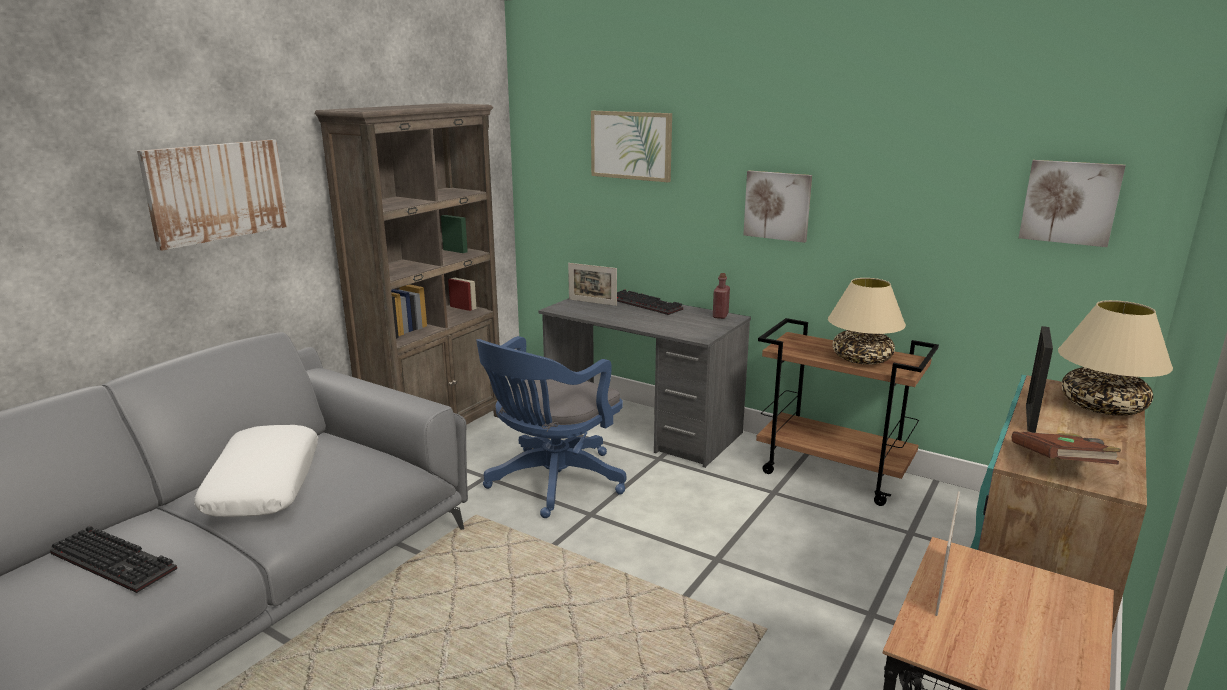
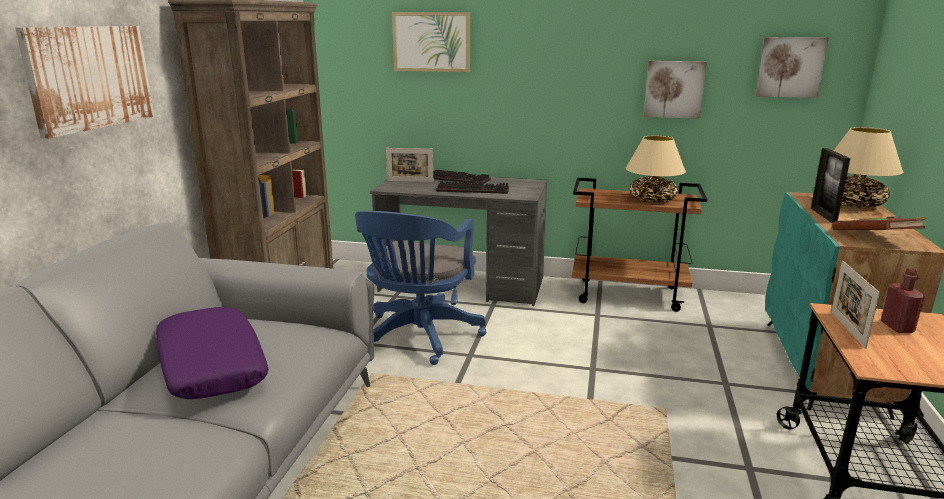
camera: 20 degrees left, 0 degrees up
keyboard [50,526,177,593] -> keyboard moved to [436,181,509,194]
white pillow [194,425,318,517] -> purple pillow [156,307,268,399]
red bottle [713,273,730,319] -> red bottle moved to [881,268,925,333]
picture [743,171,812,243] -> picture moved to [644,61,707,119]

